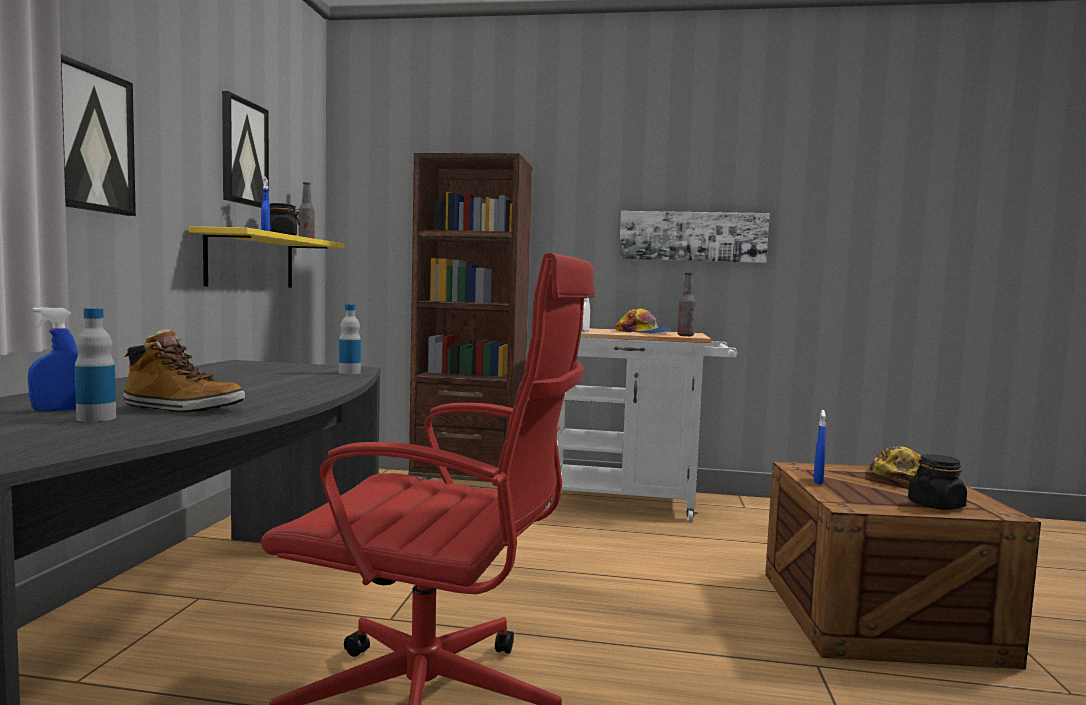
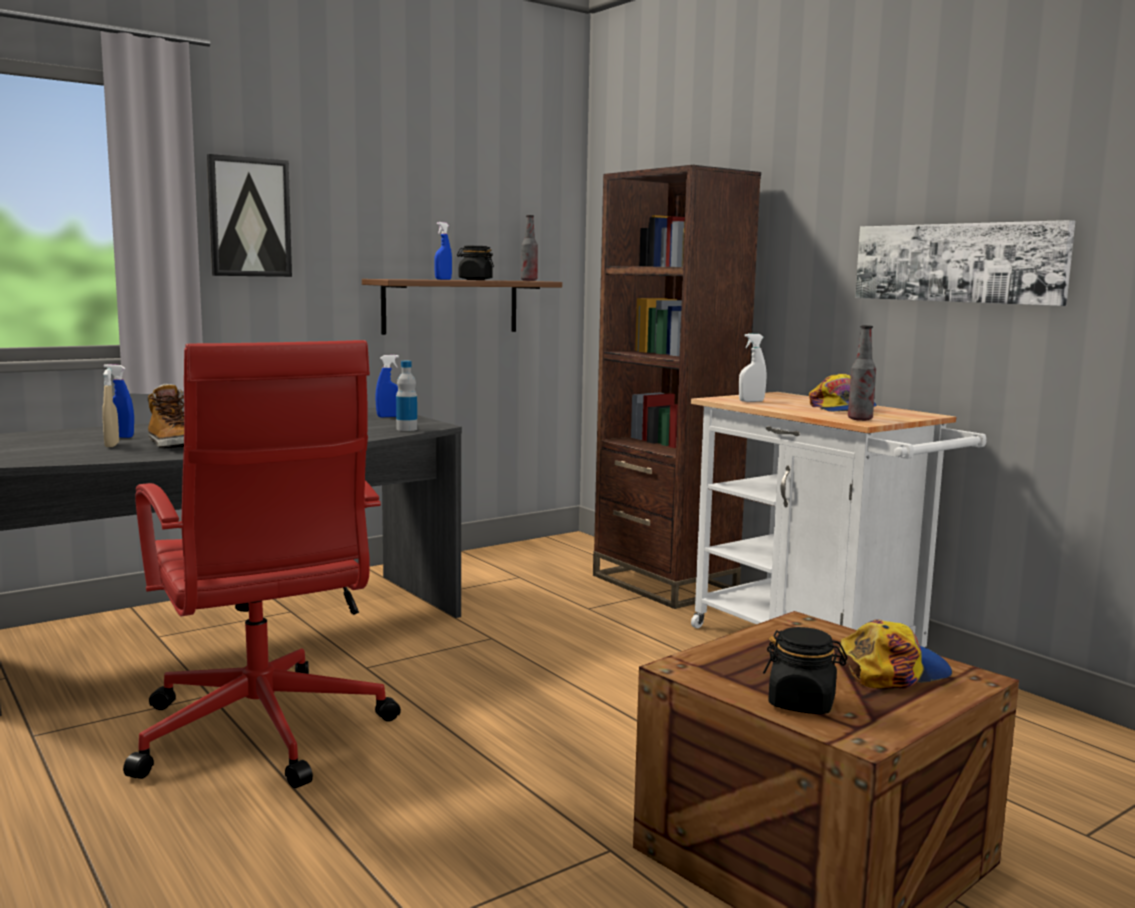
camera: 45 degrees right, 5 degrees up
bottle [75,308,116,422] -> beige spray bottle [103,369,119,447]
yellow shelf [189,226,344,288] -> brown shelf [362,279,562,335]
picture [222,91,269,208] -> none
blue spray bottle [814,410,826,484] -> blue spray bottle moved to [375,355,399,417]

